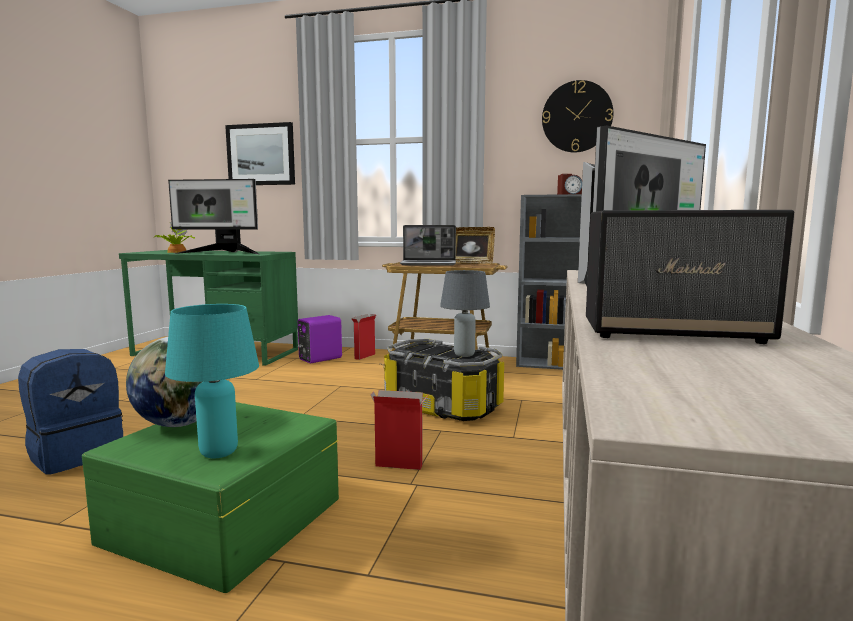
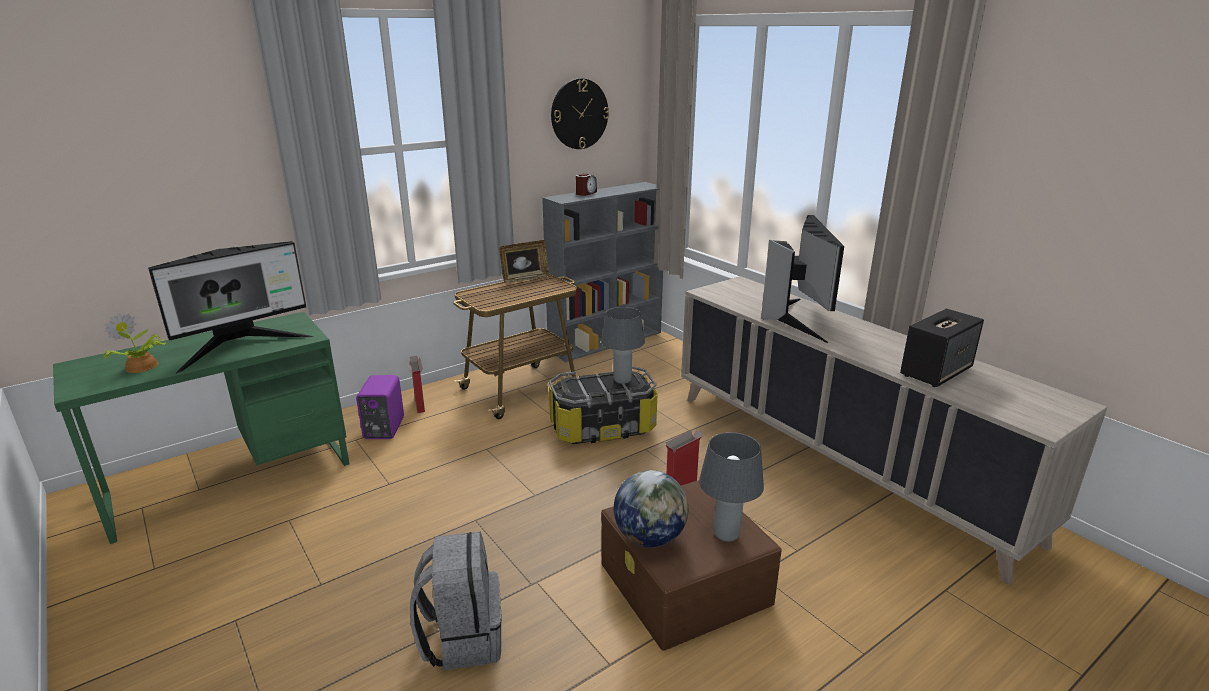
camera: 50 degrees left, 15 degrees up
blue backpack [18,349,123,474] -> grey backpack [410,532,502,671]
green storage box [82,402,339,593] -> brown storage box [601,480,782,651]
turquoise table lamp [165,304,259,458] -> grey table lamp [699,432,764,542]
picture [225,122,295,185] -> none
laptop [400,225,456,266] -> none

